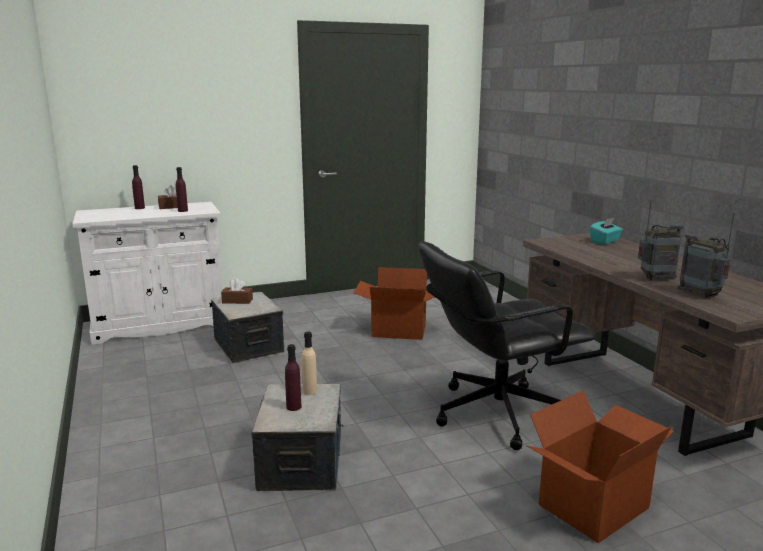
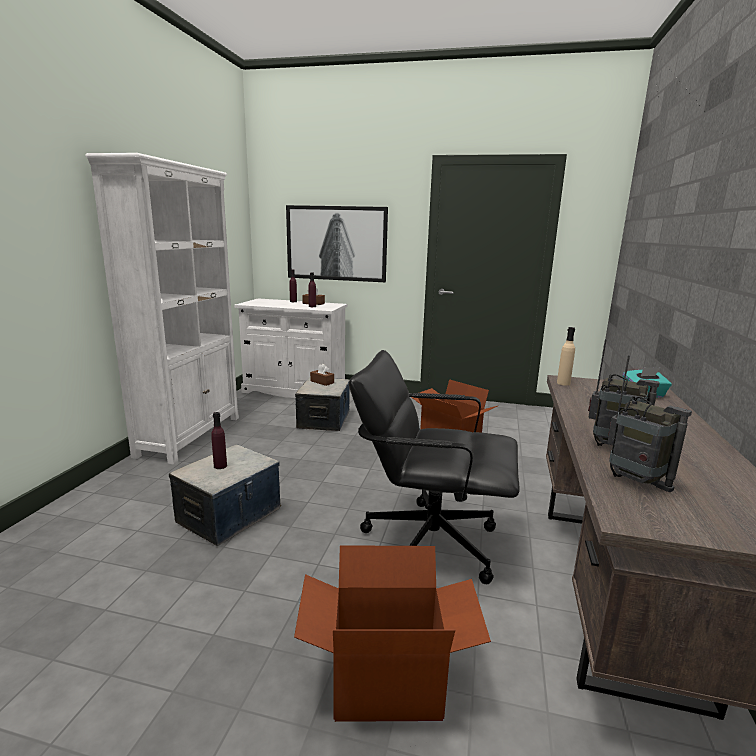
camera: 35 degrees right, 0 degrees up
beige bottle [302,332,317,395] -> beige bottle moved to [557,327,575,386]
radio [678,212,735,298] -> radio turned 135 degrees clockwise [607,355,692,492]
none -> white bookcase [86,153,239,465]
none -> picture [286,205,388,282]

